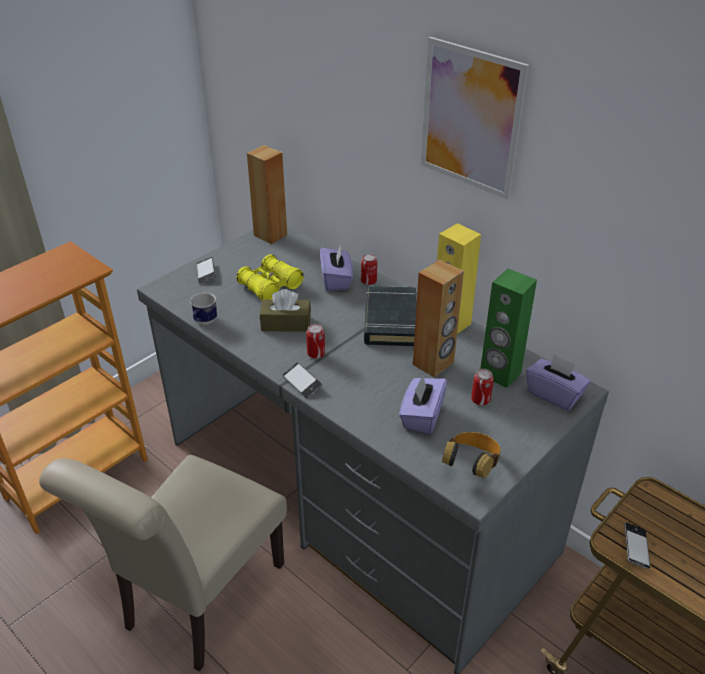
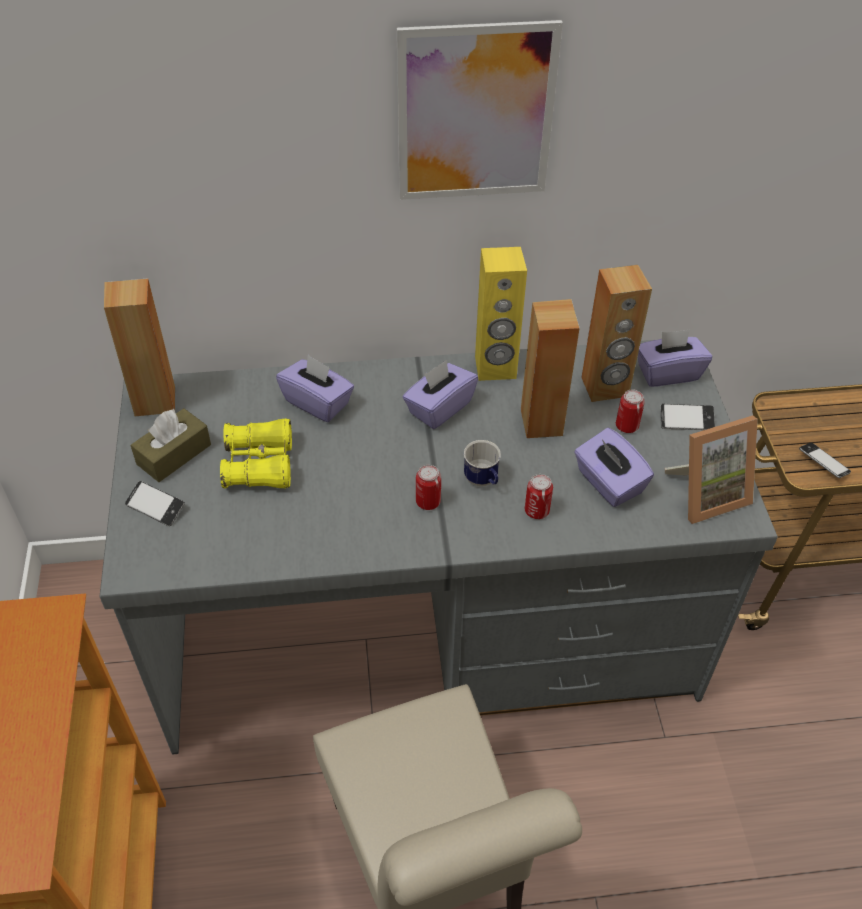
camera: 50 degrees left, 10 degrees up
mug [190,292,217,325] -> mug moved to [464,440,501,486]
brown tissue box [260,289,311,332] -> brown tissue box moved to [131,408,211,482]
phone [282,363,322,398] -> phone moved to [660,404,715,430]
can [361,254,377,285] -> can moved to [525,474,553,519]
black book [364,286,417,346] -> purple tissue box [403,360,478,429]
headphones [442,432,501,478] -> picture frame [665,415,758,524]
green speaker [480,269,537,388] -> brown speaker [581,265,652,402]

